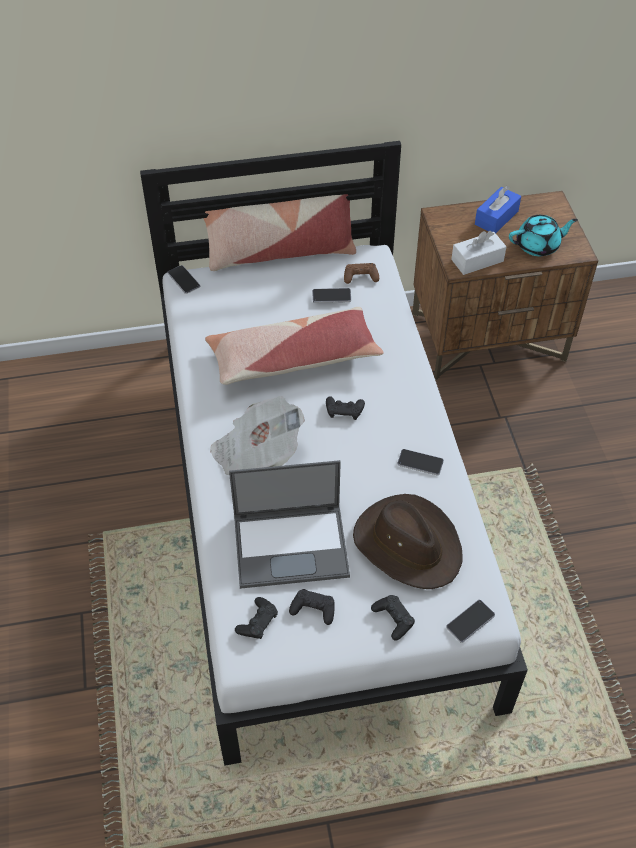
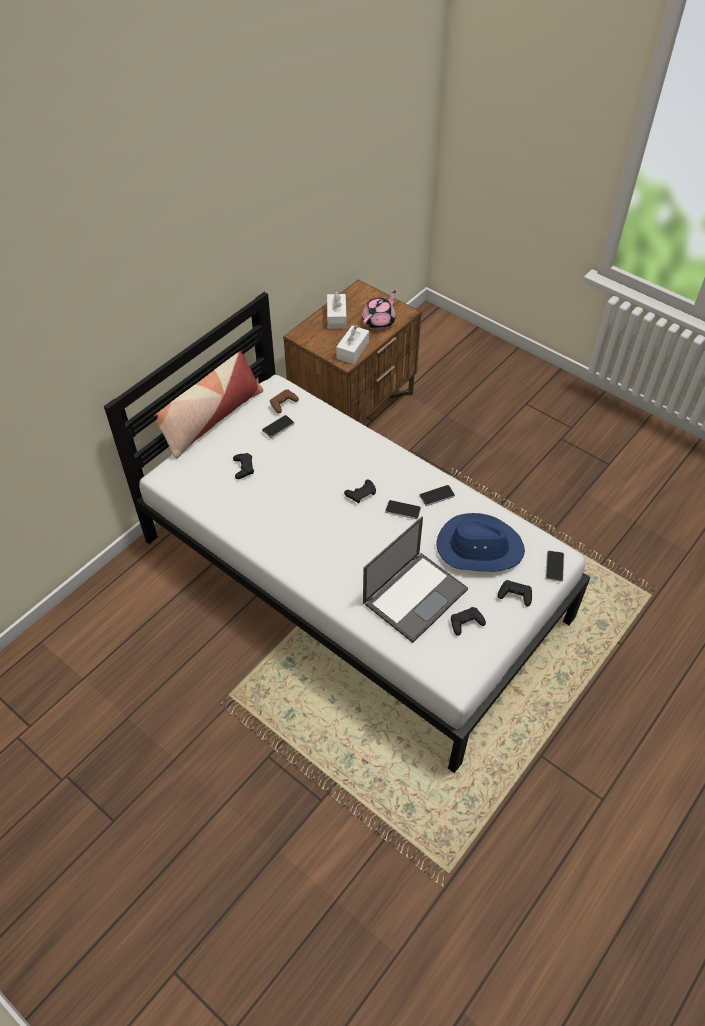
camera: 40 degrees left, 0 degrees up
phone [167,265,201,294] -> phone moved to [385,500,421,519]
pillow [205,307,384,385] -> none
newspaper [210,396,305,475] -> none
black game controller [235,597,278,639] -> black game controller moved to [233,453,254,479]
brown hat [353,494,463,589] -> blue hat [436,513,525,572]
blue tissue box [475,186,521,233] -> white tissue box [327,291,347,329]
turquoise teapot [509,215,578,256] -> pink teapot [362,291,396,330]

